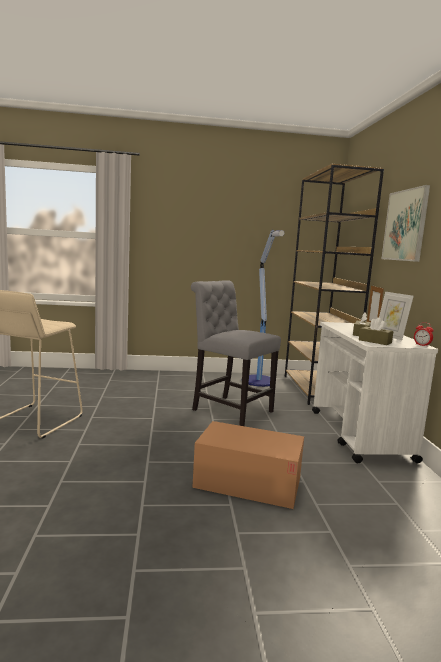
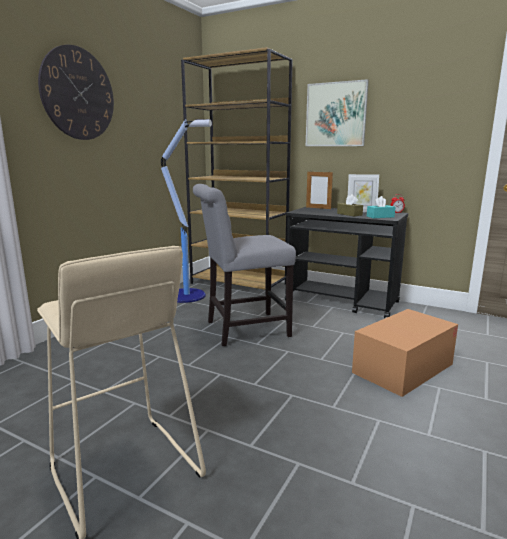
camera: 55 degrees left, 5 degrees up
white cart [312,322,438,463] -> black cart [285,207,408,318]
brown tissue box [359,317,394,345] -> turquoise tissue box [367,196,395,218]
none -> wall clock [38,45,114,140]

